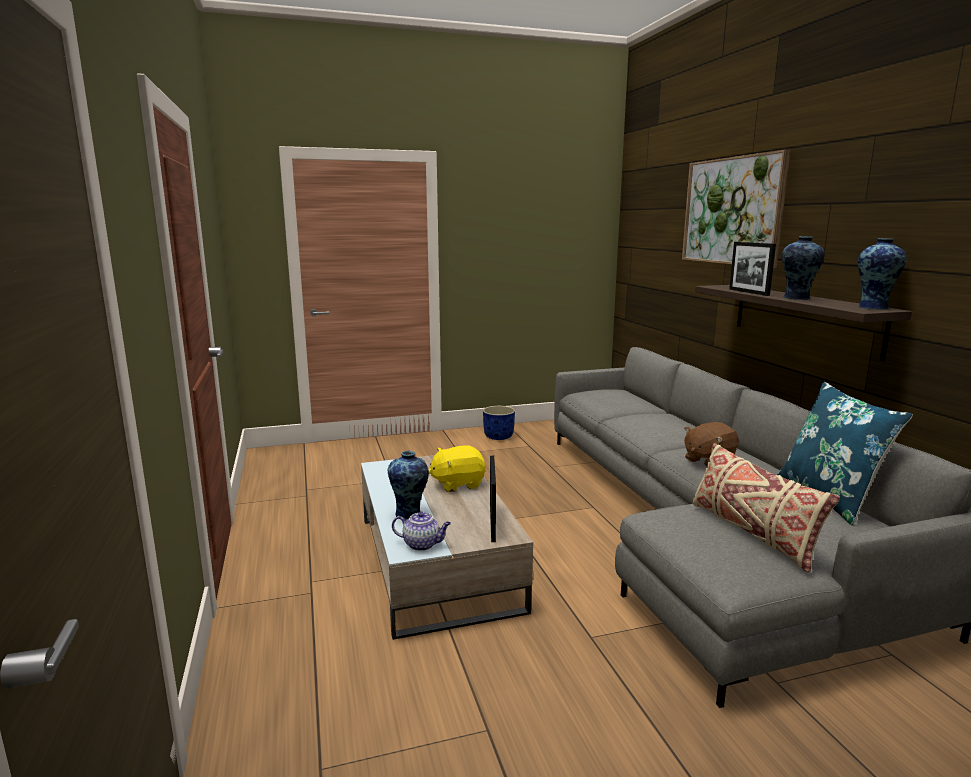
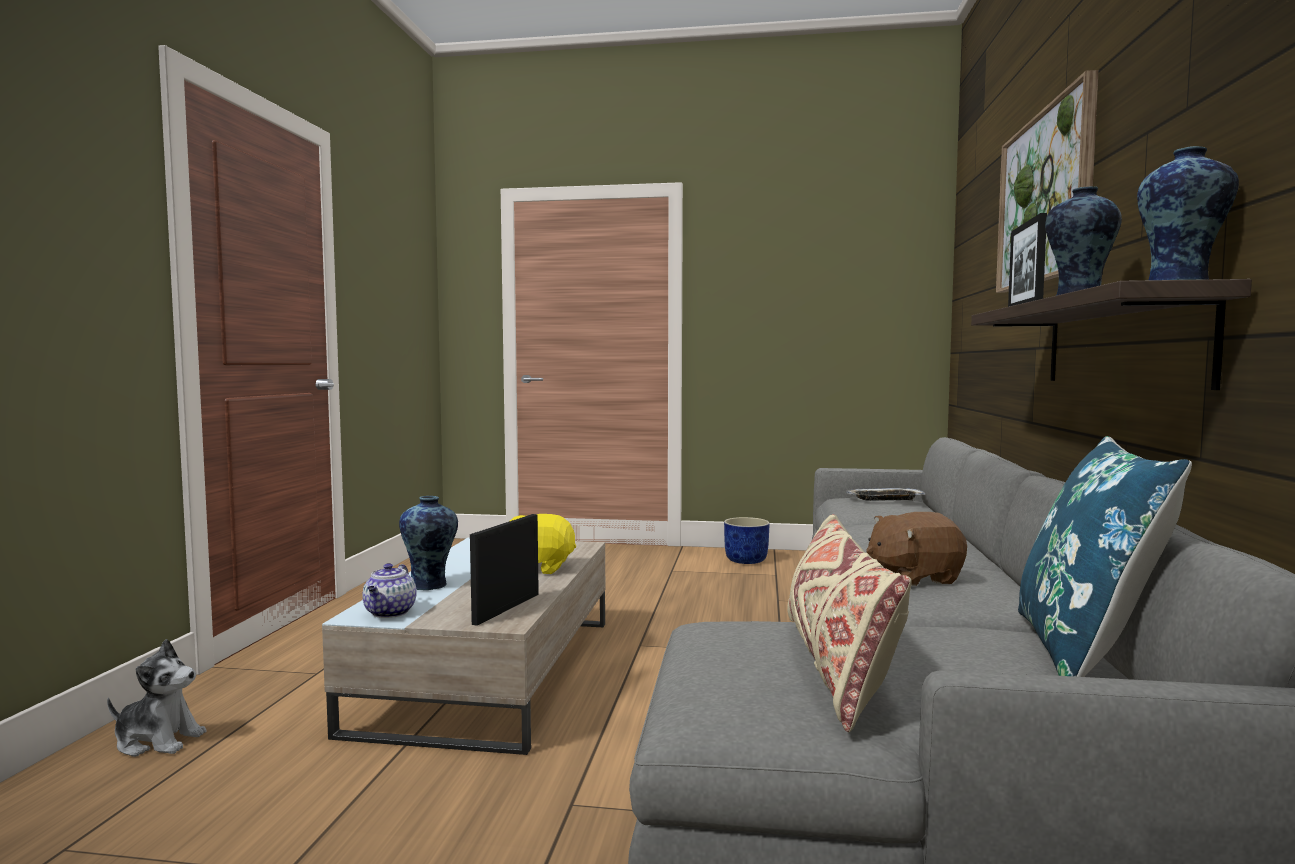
camera: 25 degrees right, 10 degrees down
teapot [392,511,451,551] -> teapot turned 60 degrees clockwise [362,563,417,618]
none -> plush toy [107,639,206,757]
none -> tray [846,488,925,501]

